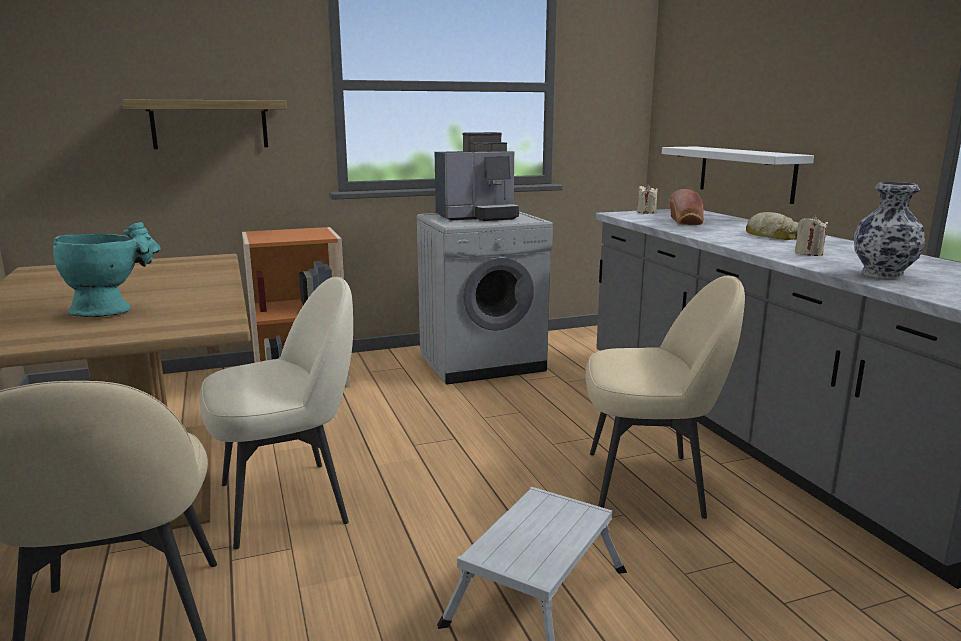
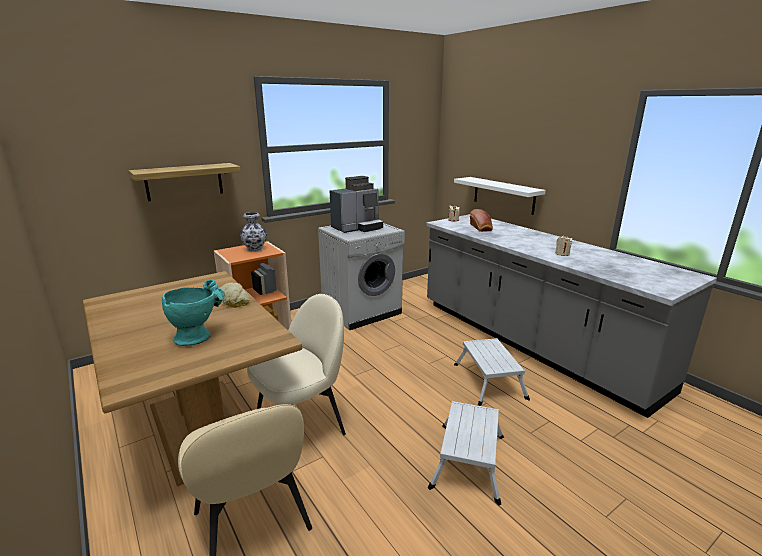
camera: 15 degrees left, 5 degrees up
beige chair [585,276,745,519] -> white step ladder [454,338,530,406]
bread [746,212,798,240] -> bread moved to [220,283,249,308]
vase [854,182,925,279] -> vase moved to [240,212,267,252]

